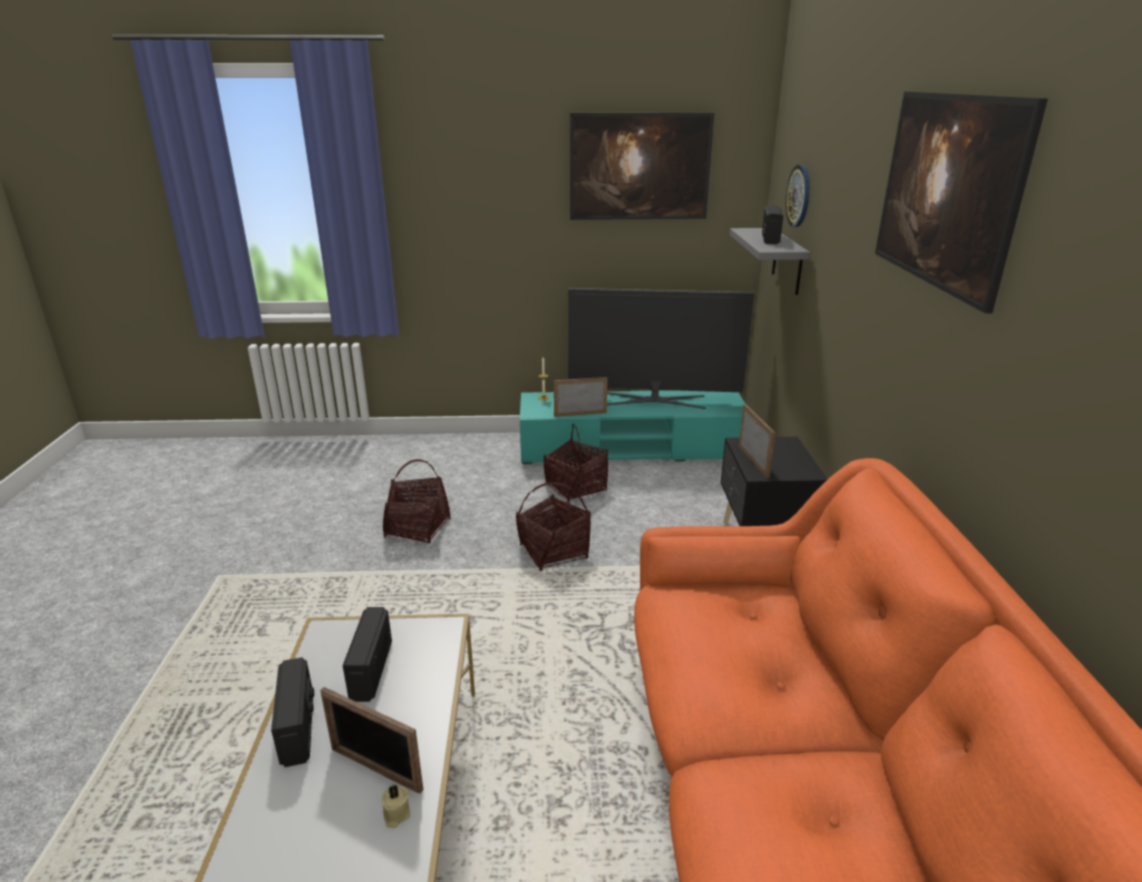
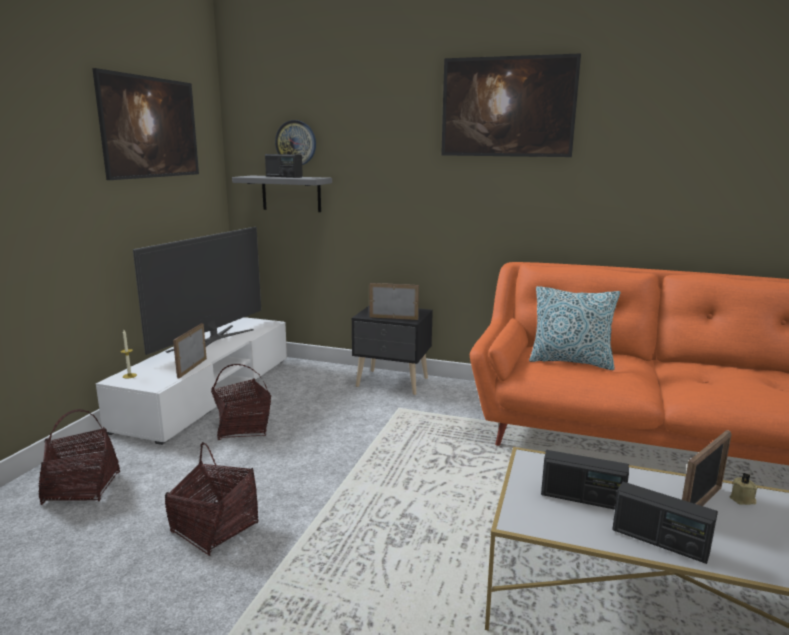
camera: 70 degrees left, 10 degrees down
radio [271,657,314,767] -> radio turned 150 degrees counterclockwise [612,482,718,564]
basket [516,482,591,571] -> basket moved to [38,409,120,505]
turquoise tv stand [520,390,745,464] -> white tv stand [96,317,287,445]
none -> pillow [529,286,620,370]

